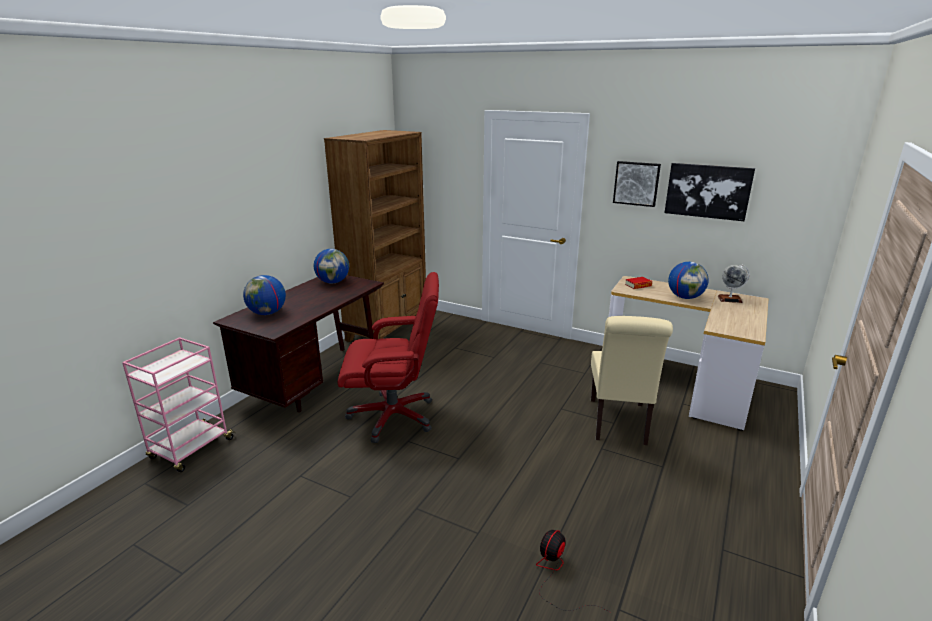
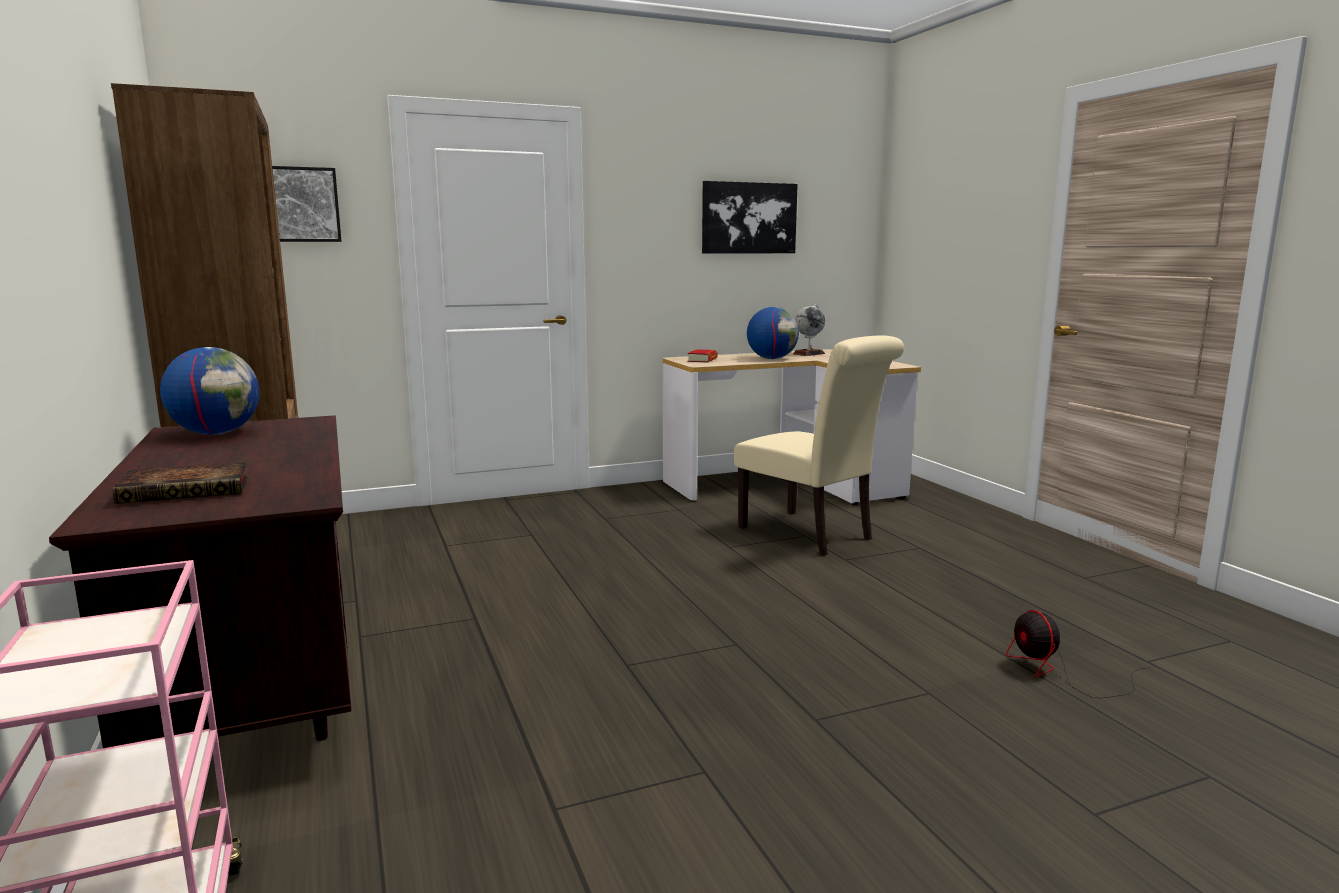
camera: 50 degrees left, 10 degrees down
globe [243,275,286,315] -> book [113,462,248,504]
red office chair [338,272,439,443] -> none
picture [613,161,661,207] -> picture moved to [272,166,342,242]

